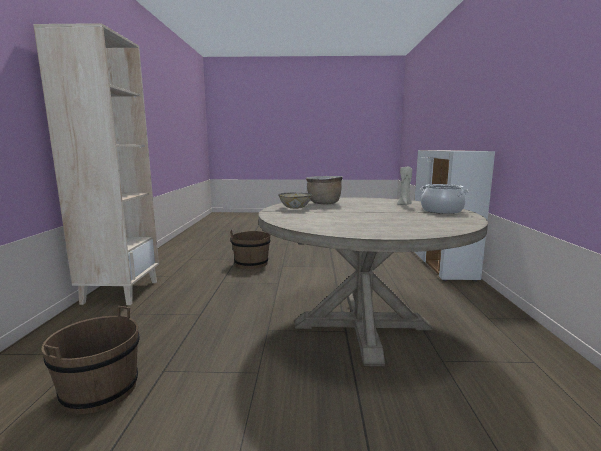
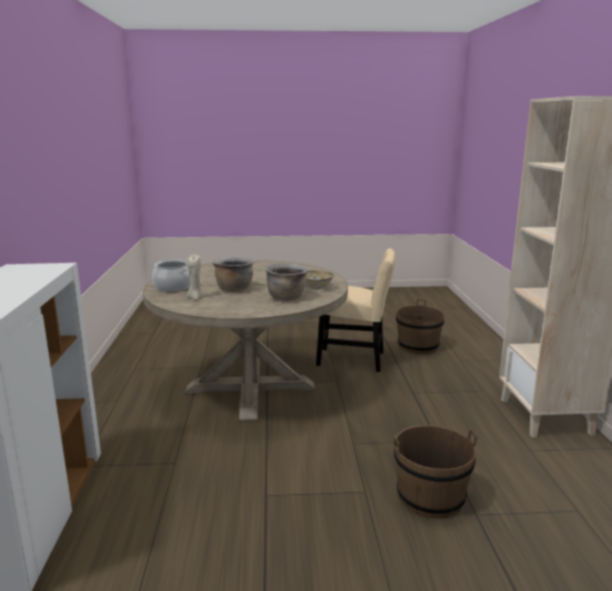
camera: 175 degrees right, 5 degrees up
none -> brown cooking pot [212,257,254,292]
none -> beige chair [316,248,395,372]

